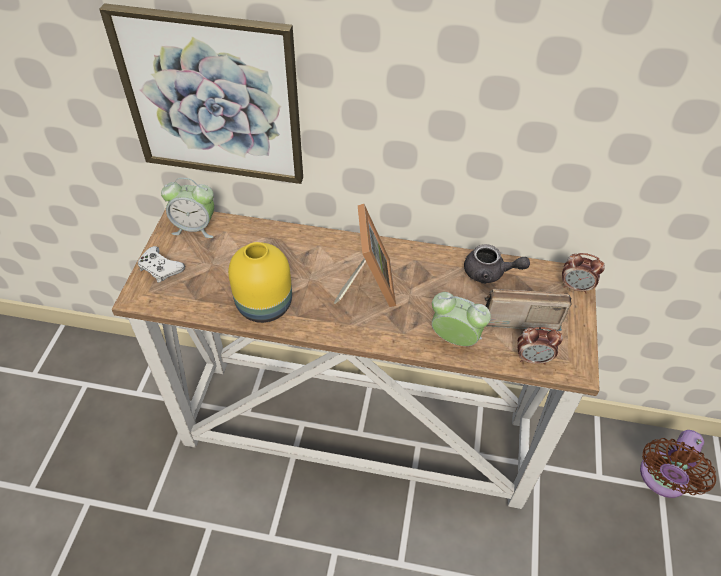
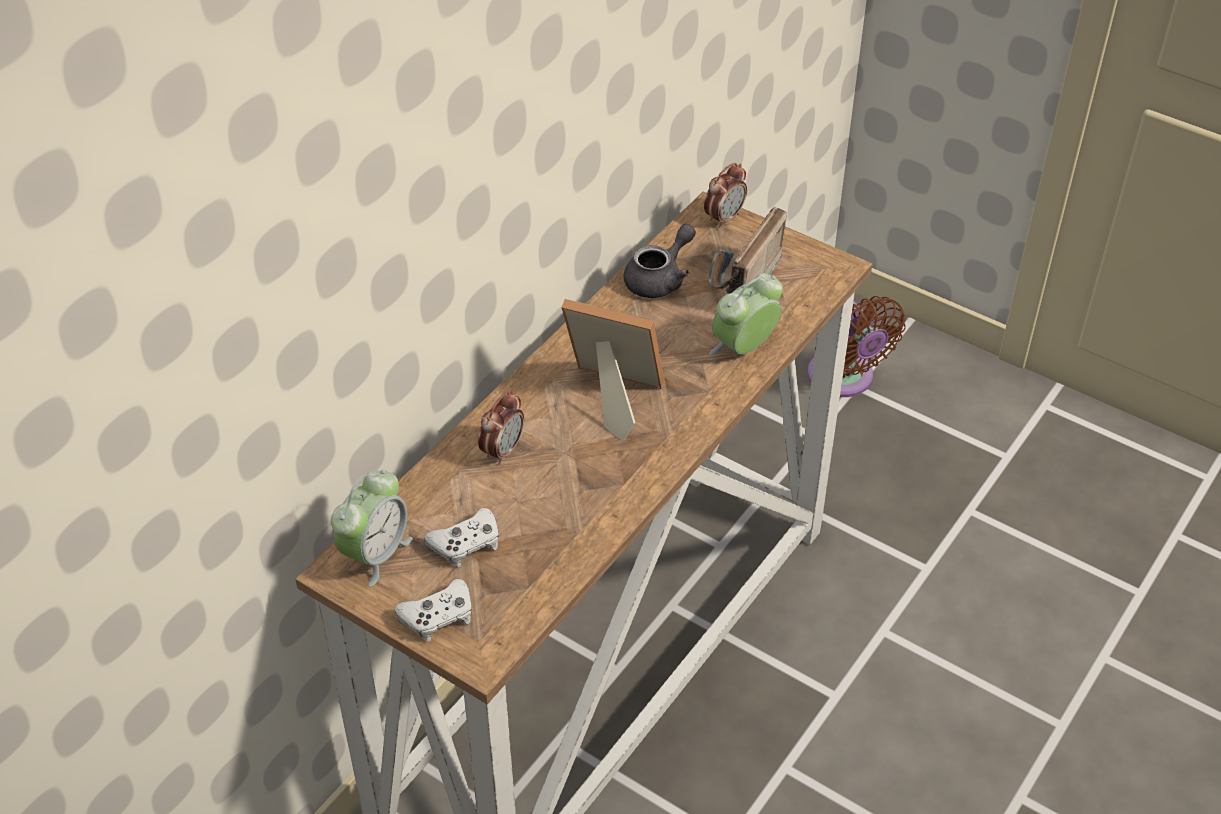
camera: 65 degrees left, 5 degrees down
picture [99,3,303,184] -> none
yellow vase [228,242,292,323] -> none
alarm clock [517,327,563,365] -> alarm clock moved to [478,390,524,465]
none -> white game controller [424,508,499,567]

